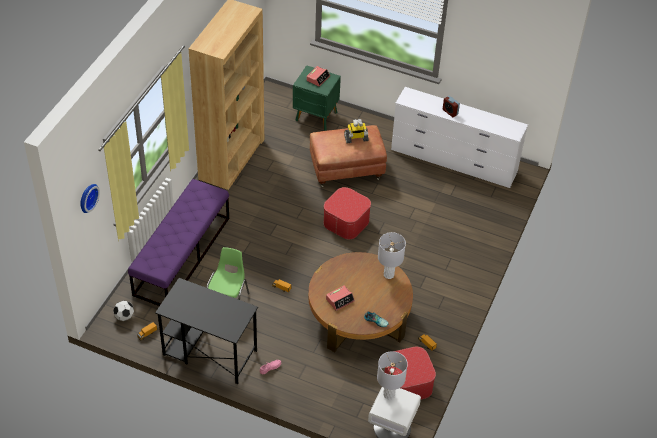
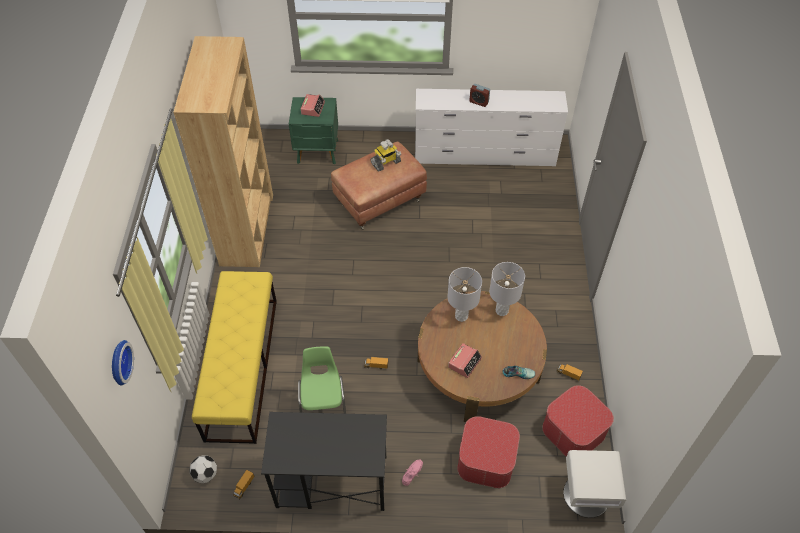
camera: 20 degrees left, 5 degrees up
purple bench [128,179,229,306] -> yellow bench [192,271,277,444]
ottoman [323,187,371,239] -> ottoman moved to [457,416,520,488]
grey table lamp [377,351,408,400] -> grey table lamp moved to [447,267,482,322]

